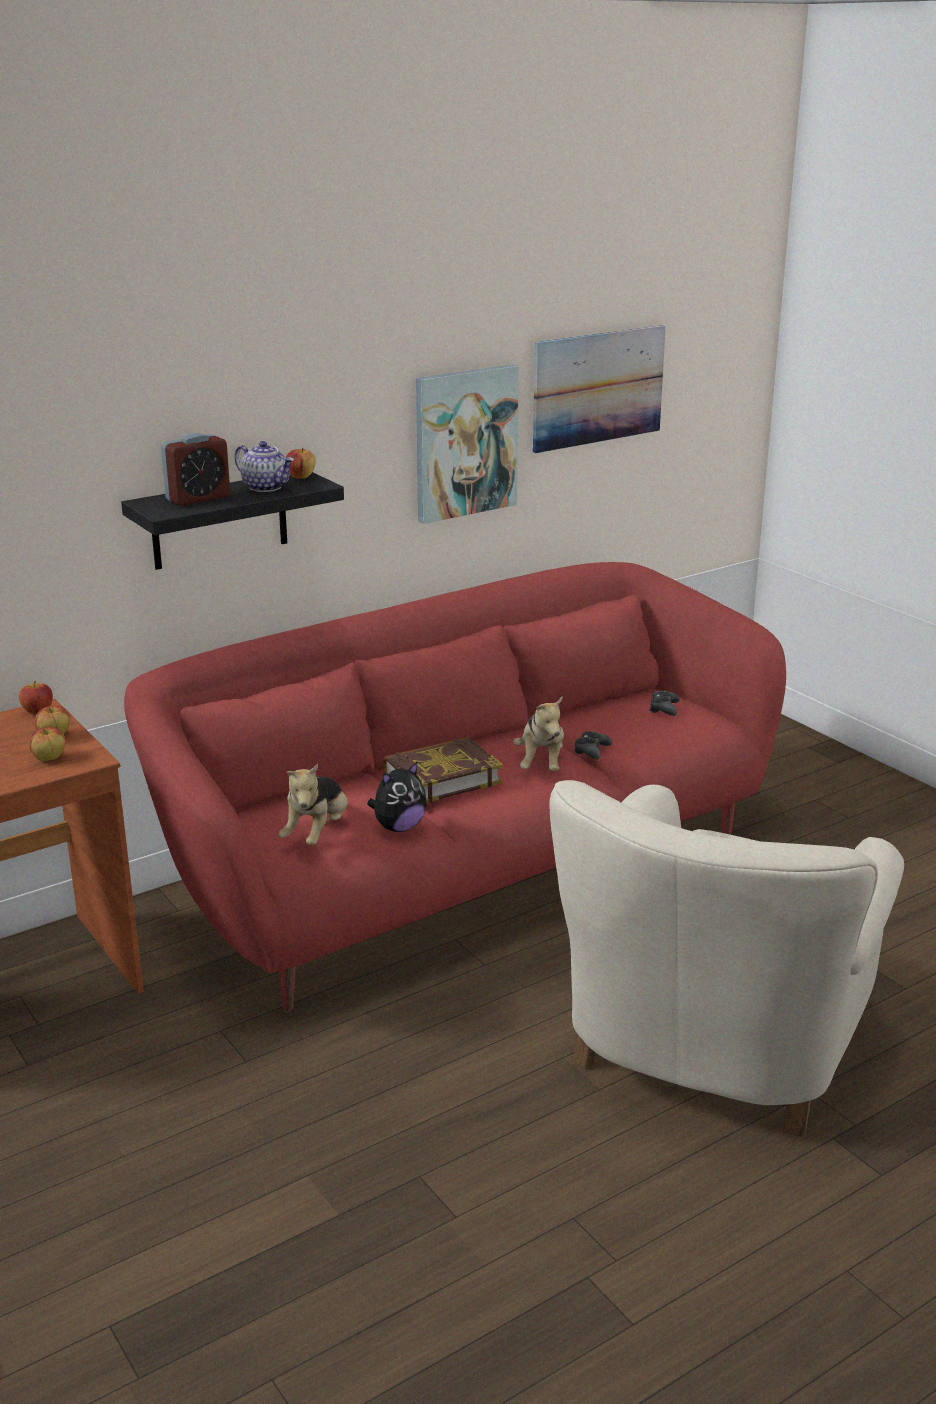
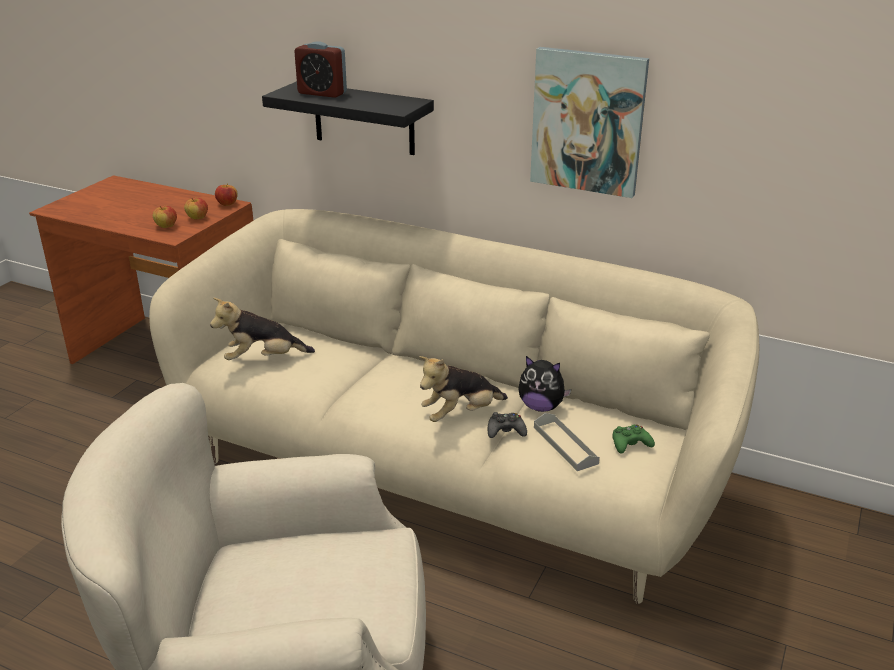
camera: 60 degrees right, 5 degrees up
red sofa [124,562,786,1012] -> beige sofa [149,209,759,604]
teapot [234,441,294,492] -> none
apple [286,448,316,479] -> none
plush toy [367,761,427,832] -> plush toy moved to [518,356,572,412]
book [382,737,503,803] -> none
picture [533,325,666,453] -> none
black game controller [649,690,680,716] -> green game controller [612,424,655,453]
none -> grey tray [534,413,600,471]

